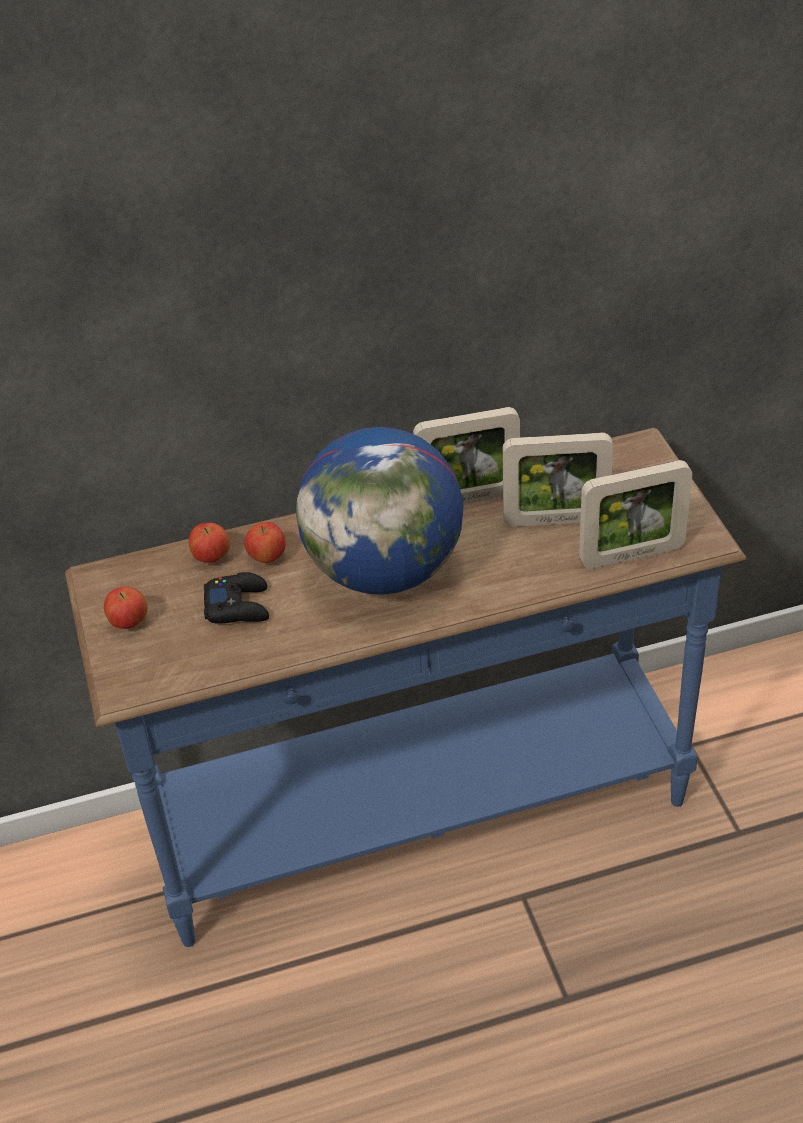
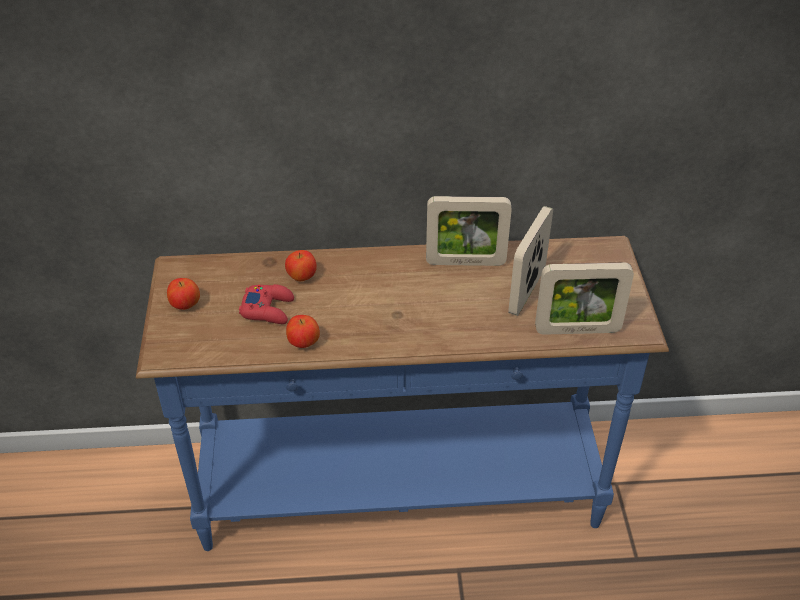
camera: 10 degrees right, 0 degrees up
apple [189,523,230,563] -> apple moved to [286,315,320,348]
black game controller [204,572,269,624] -> red game controller [239,284,294,324]
globe [296,427,463,595] -> none
picture frame [503,433,613,527] -> picture frame turned 105 degrees clockwise [508,206,553,316]

